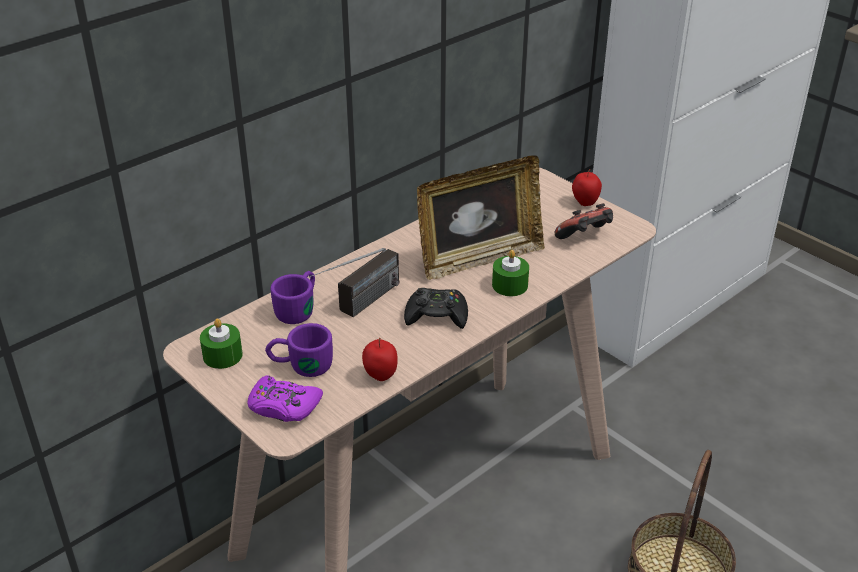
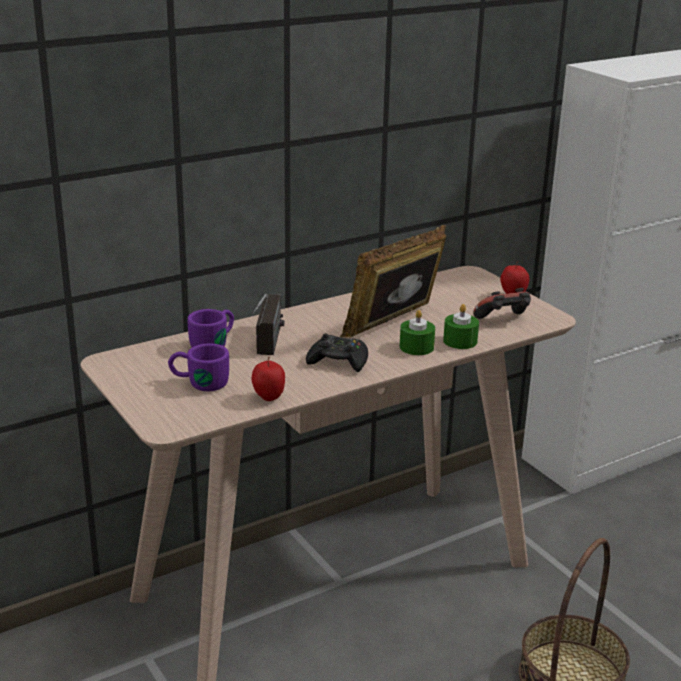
camera: 10 degrees right, 10 degrees down
green candle [200,318,243,369] -> green candle moved to [443,304,479,349]
purple game controller [247,376,323,422] -> none
radio [309,248,400,317] -> radio turned 45 degrees counterclockwise [252,294,284,355]
picture frame [417,155,545,280] -> picture frame turned 150 degrees clockwise [340,225,447,337]

